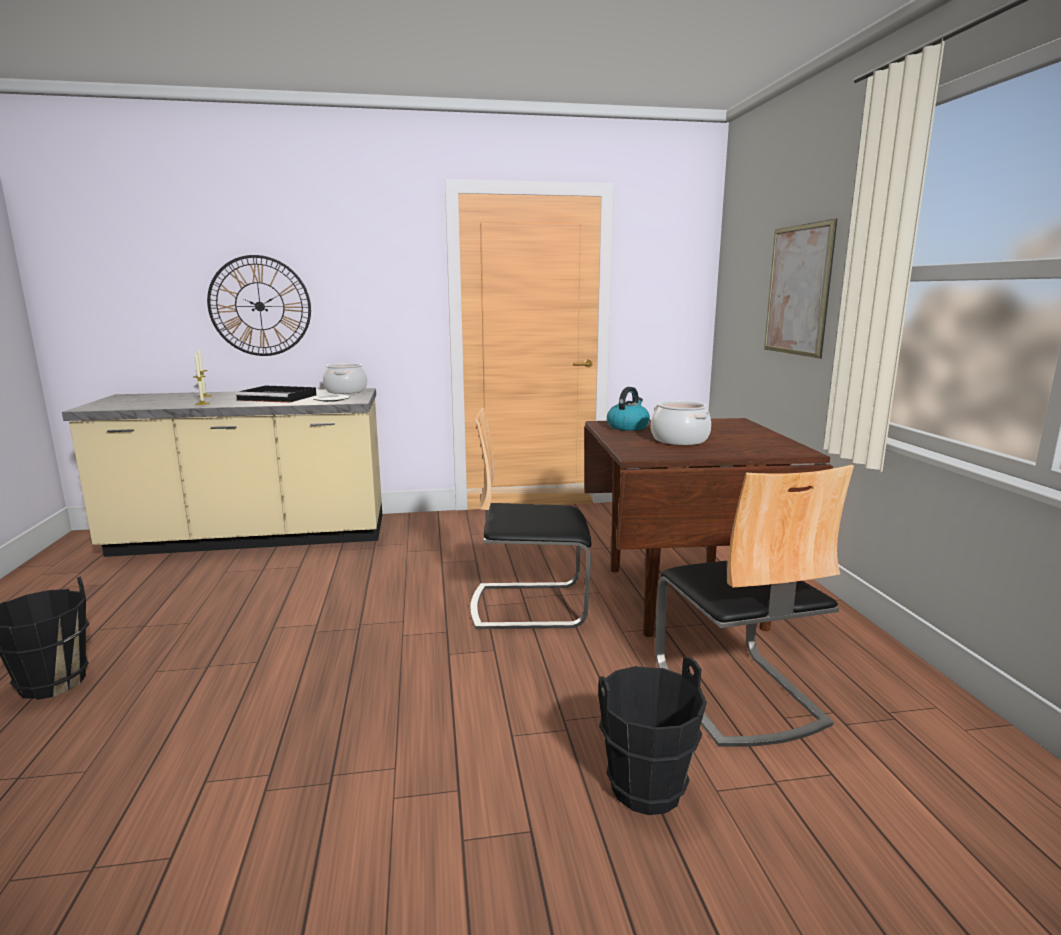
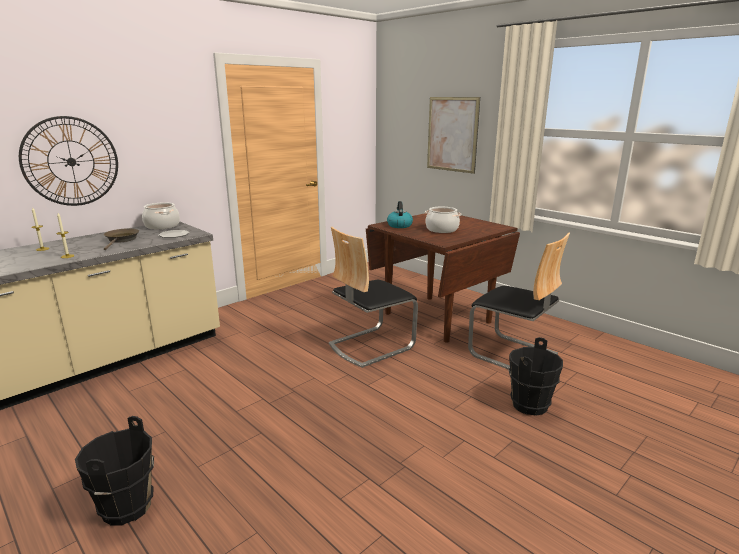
camera: 35 degrees left, 5 degrees up
black tray [235,385,316,403] -> brown frying pan [104,228,139,250]

